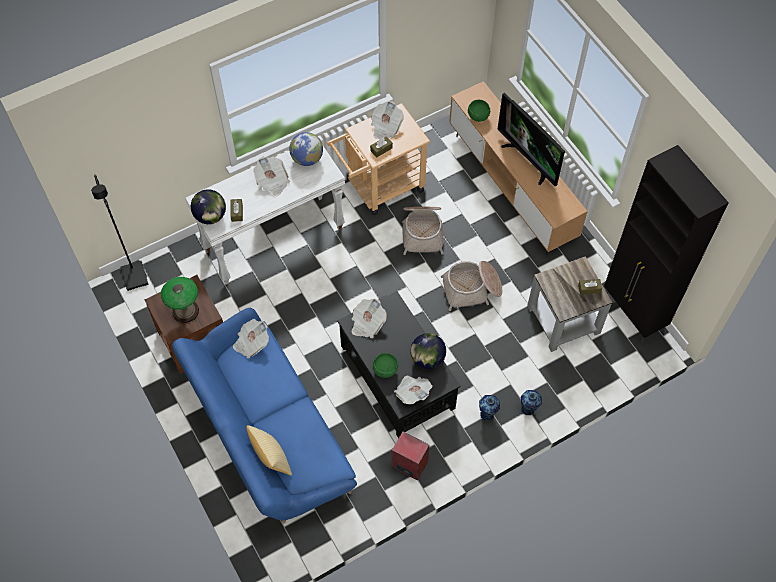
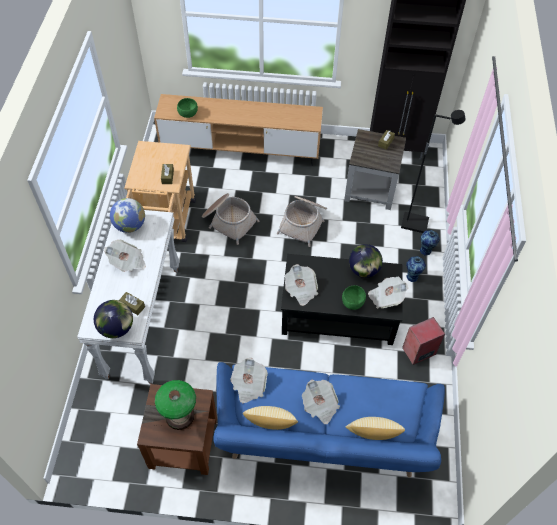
camera: 55 degrees left, 5 degrees down
black floor lamp [91,175,148,291] -> black floor lamp moved to [401,110,465,233]
newspaper [371,101,404,139] -> newspaper moved to [302,380,340,424]
television [498,93,565,186] -> none
none -> pillow [243,406,298,430]

